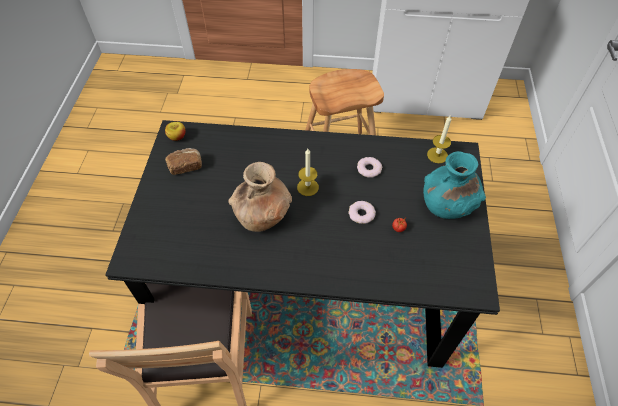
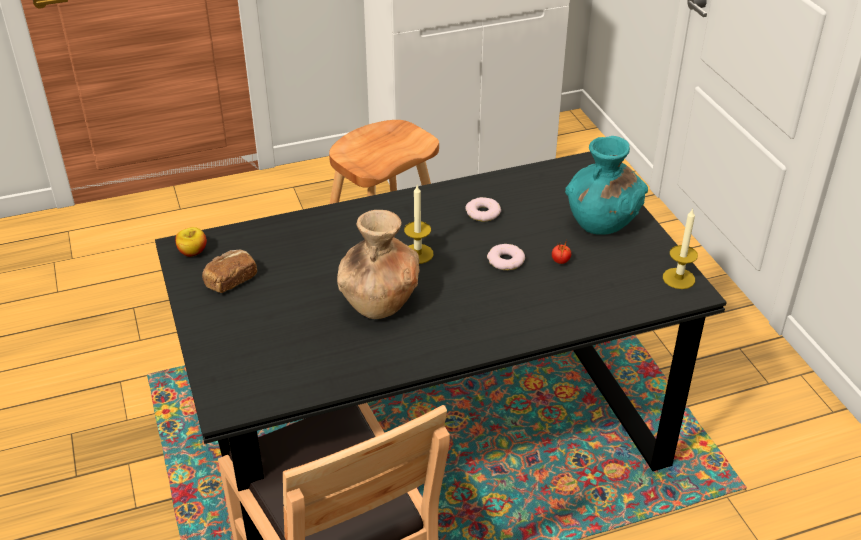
camera: 25 degrees left, 15 degrees down
candle [427,116,451,163] -> candle moved to [663,208,698,289]

